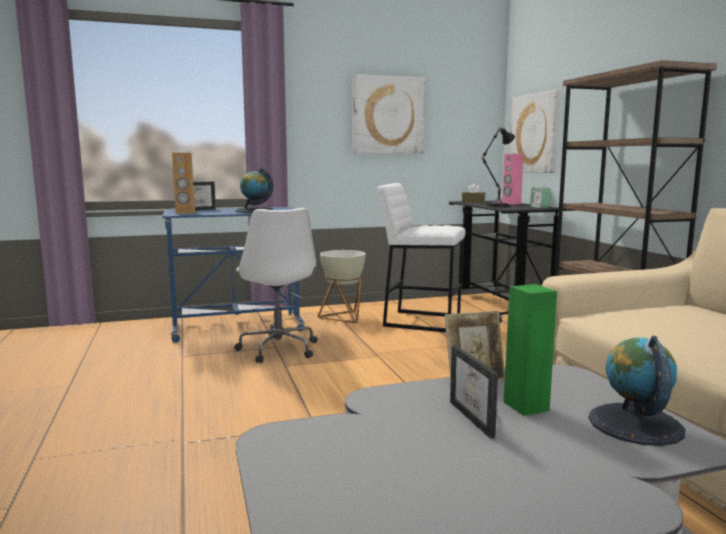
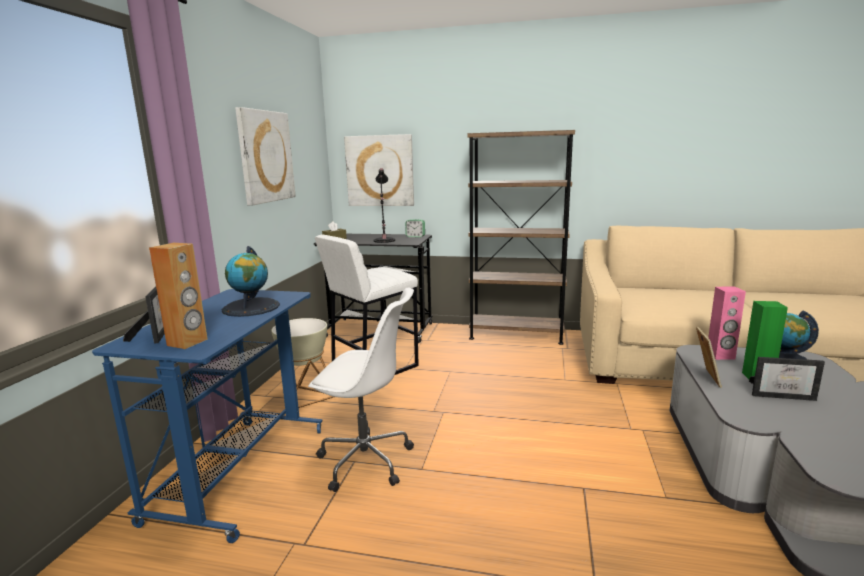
camera: 60 degrees left, 5 degrees up
pink speaker [502,154,523,205] -> pink speaker moved to [708,286,746,360]

